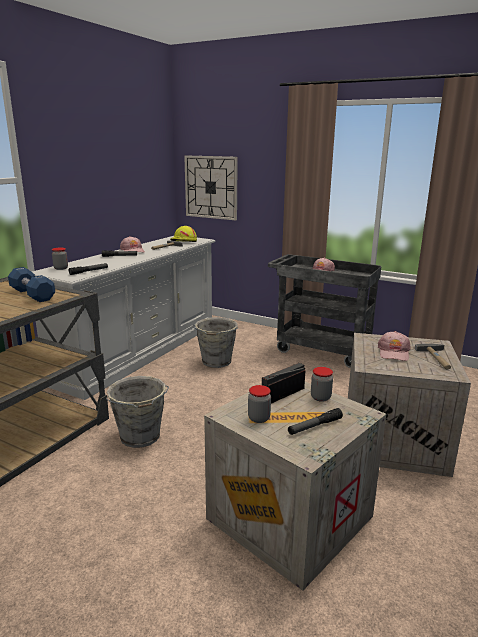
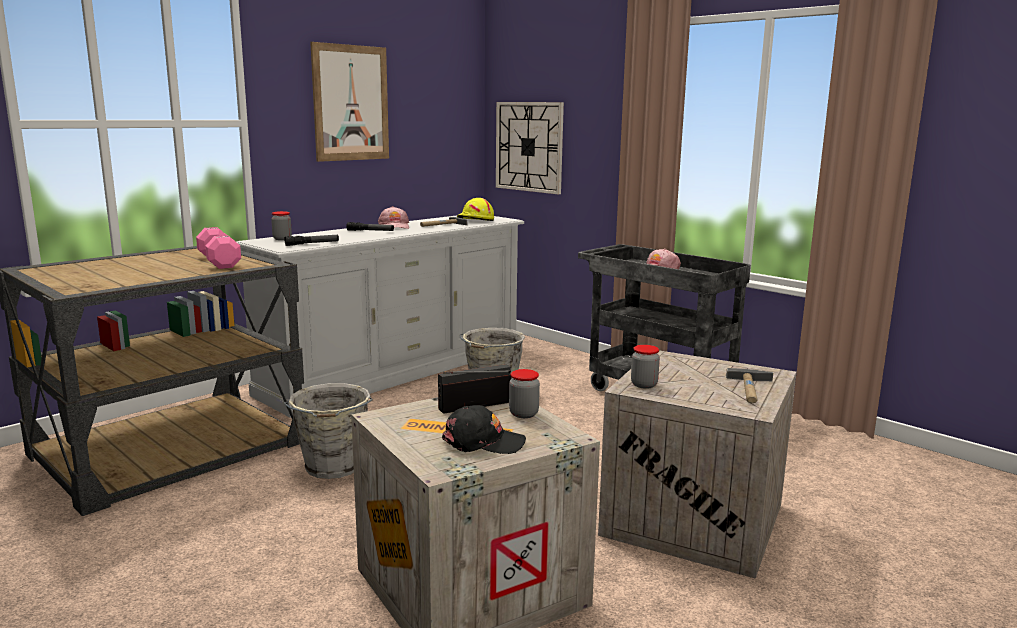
camera: 15 degrees right, 5 degrees down
blue dumbbell [8,267,55,302] -> pink dumbbell [196,227,241,269]
jar [248,385,271,423] -> jar moved to [631,345,660,389]
flashlight [288,408,343,435] -> black cap [442,405,526,454]
pink cap [378,331,410,361] -> none
none -> picture [310,42,389,162]

